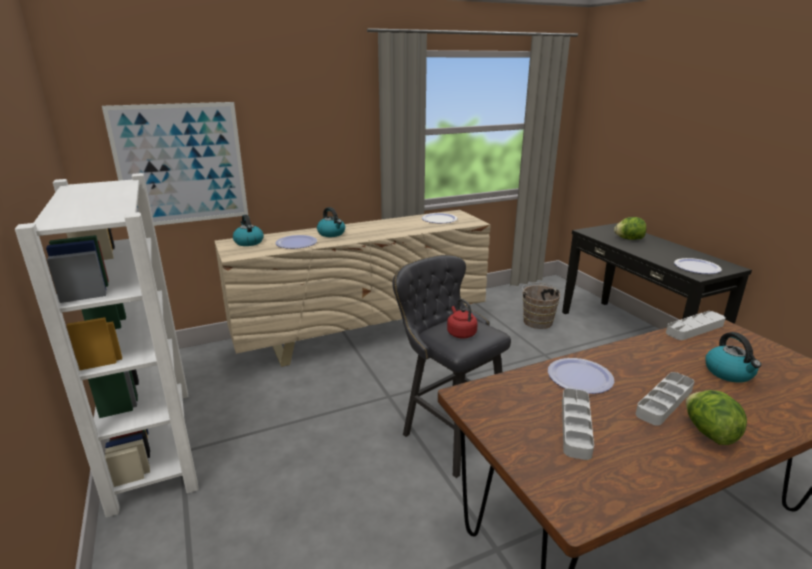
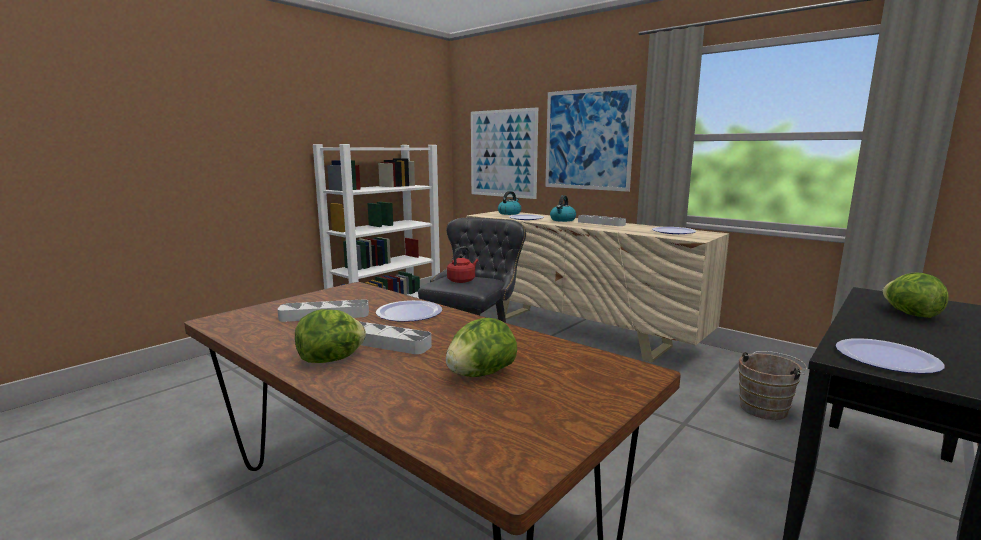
camera: 65 degrees right, 10 degrees down
grey tray [666,311,726,340] -> grey tray moved to [578,215,626,226]
kettle [705,332,761,383] -> lettuce [446,318,517,377]
none -> picture [545,85,637,192]

